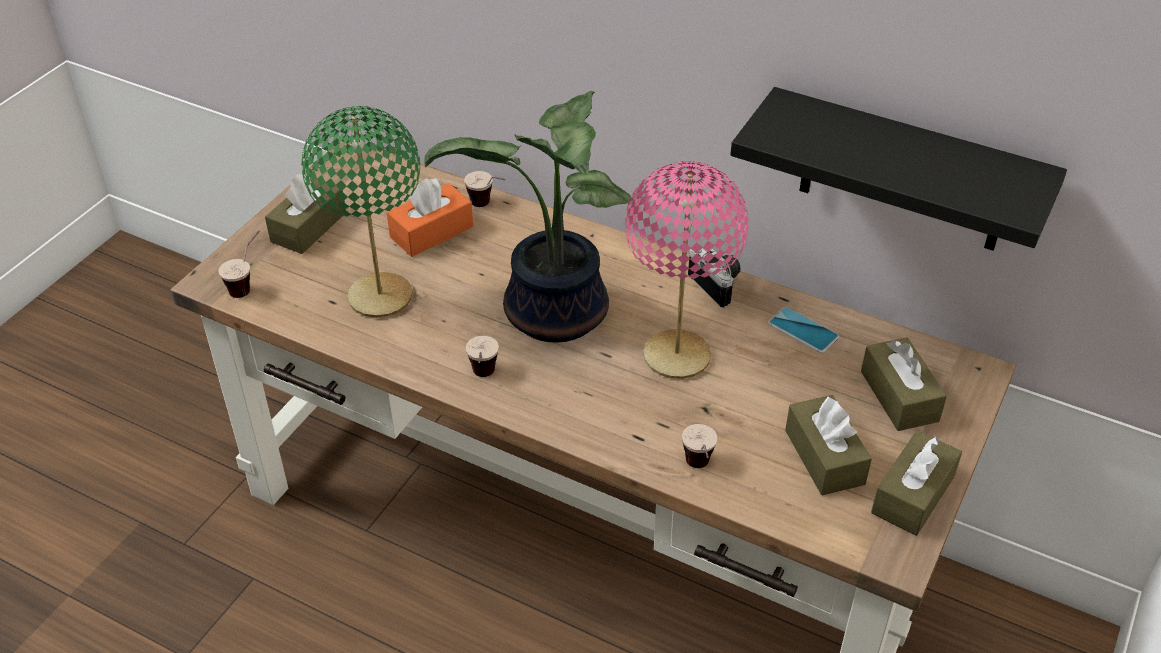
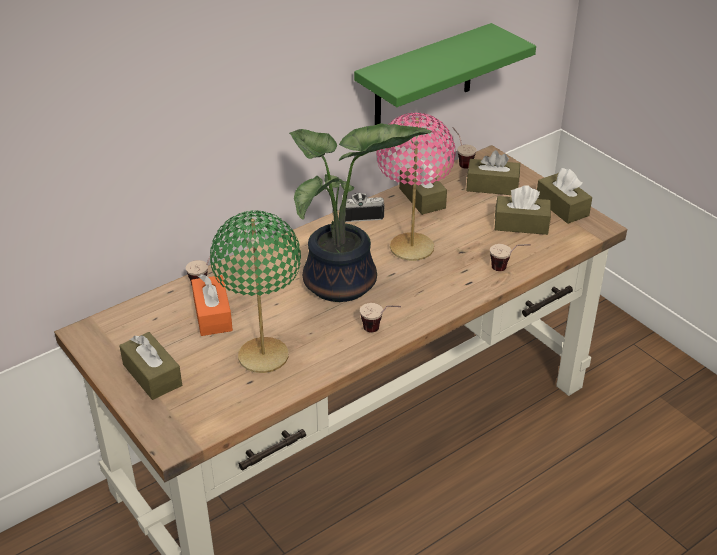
camera: 65 degrees left, 5 degrees down
cup [219,231,260,298] -> cup moved to [452,127,476,169]
black shelf [730,87,1067,251] -> green shelf [354,23,536,125]
phone [768,307,839,353] -> brown tissue box [399,159,447,215]

